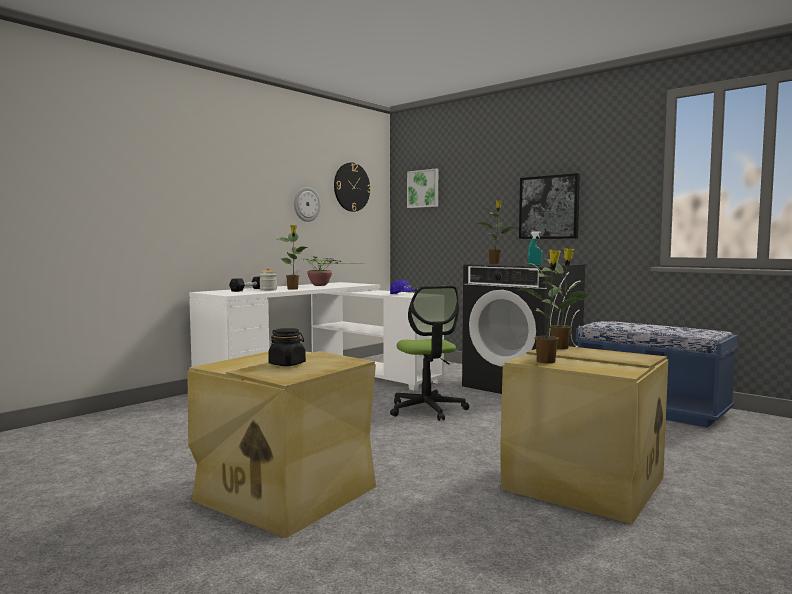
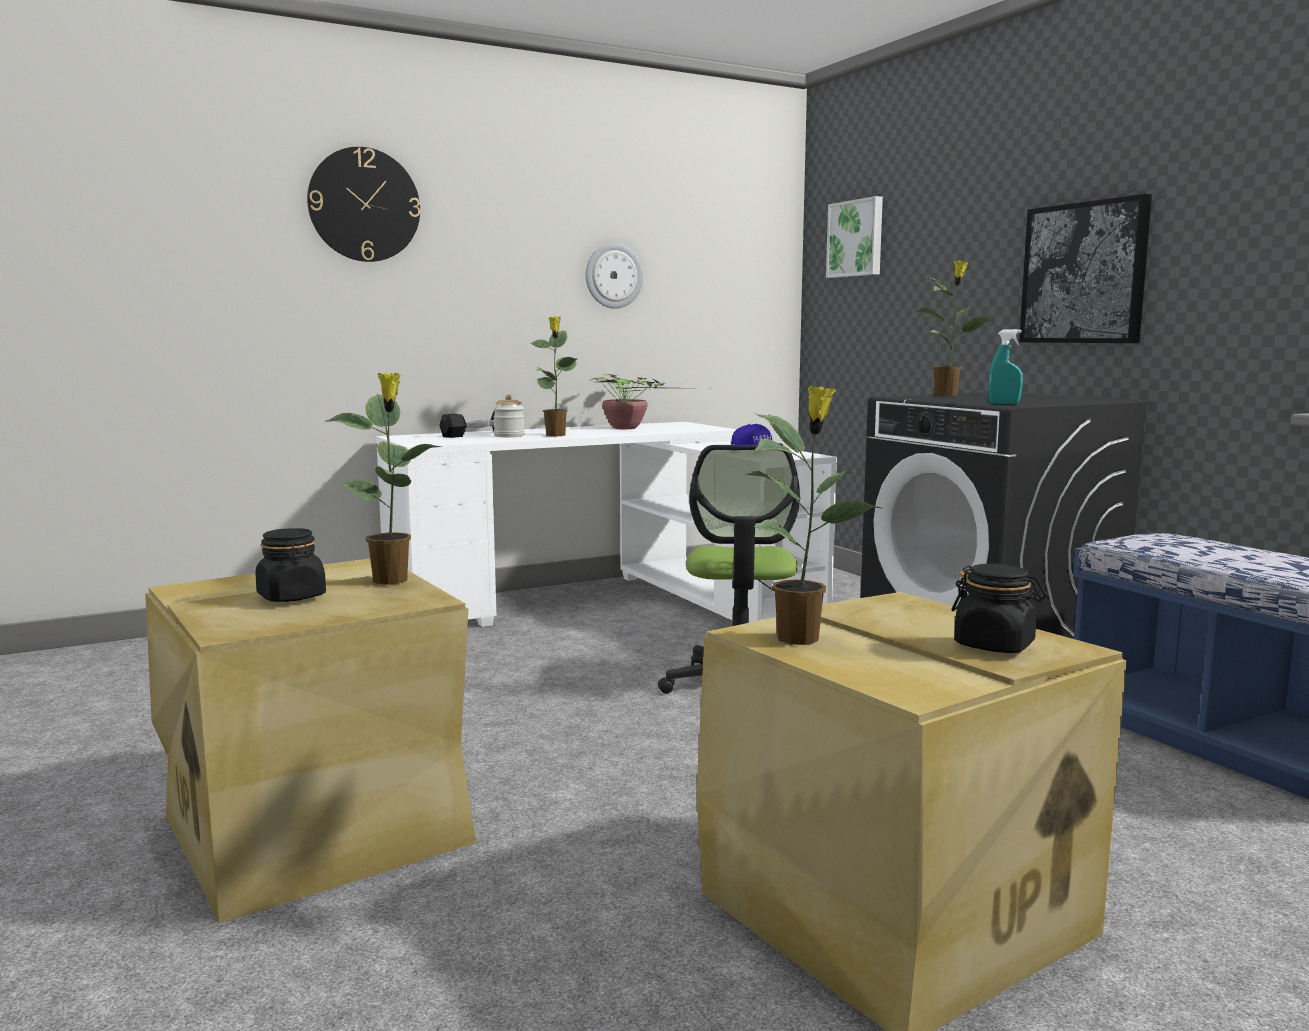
camera: 20 degrees right, 5 degrees up
wall clock [334,163,371,212] -> wall clock moved to [307,147,420,262]
potted plant [541,248,589,349] -> potted plant moved to [326,372,442,585]
none -> black jar [952,564,1046,653]

